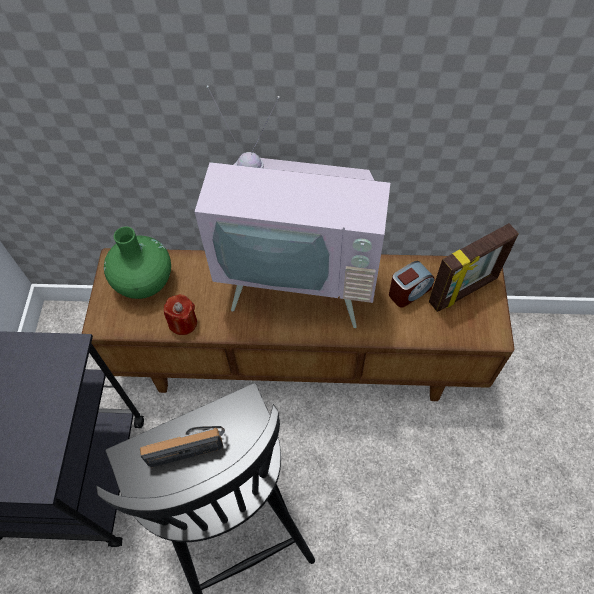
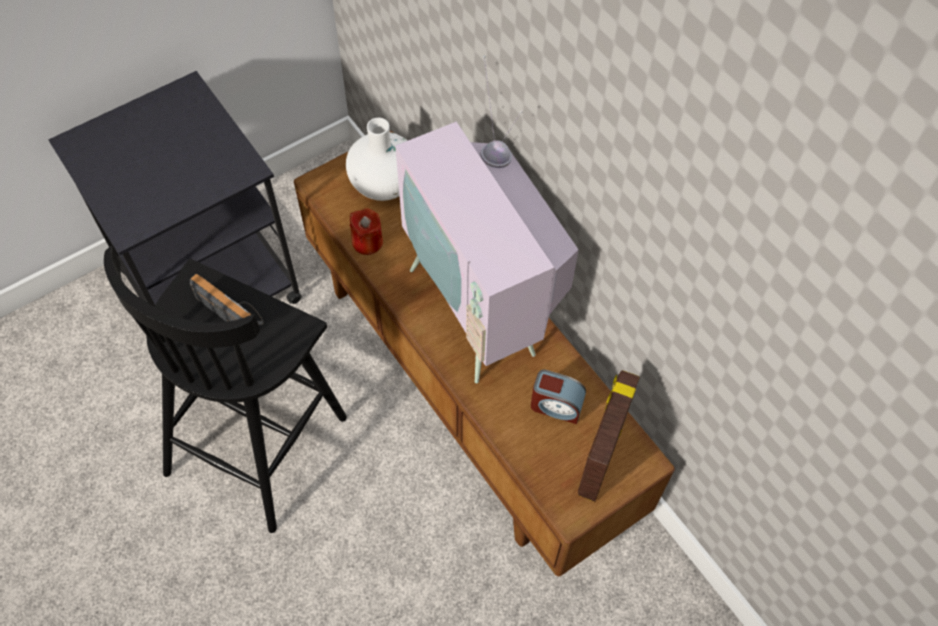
camera: 50 degrees right, 0 degrees up
green vase [104,227,171,299] -> white vase [346,118,407,201]
picture frame [429,223,519,312] -> picture frame turned 90 degrees clockwise [578,370,640,502]

